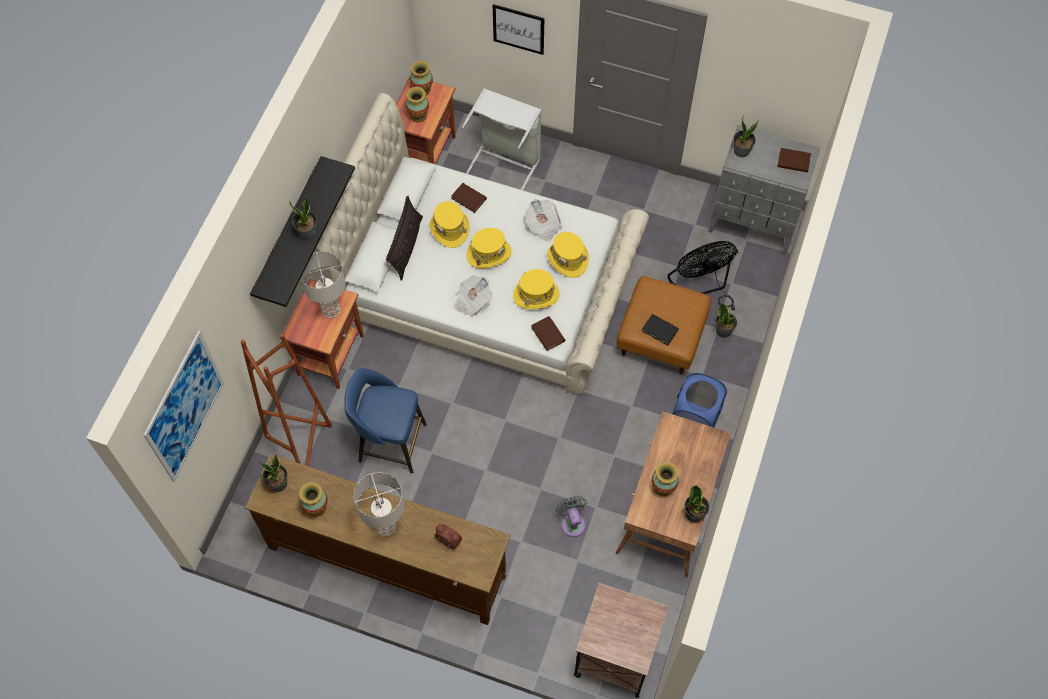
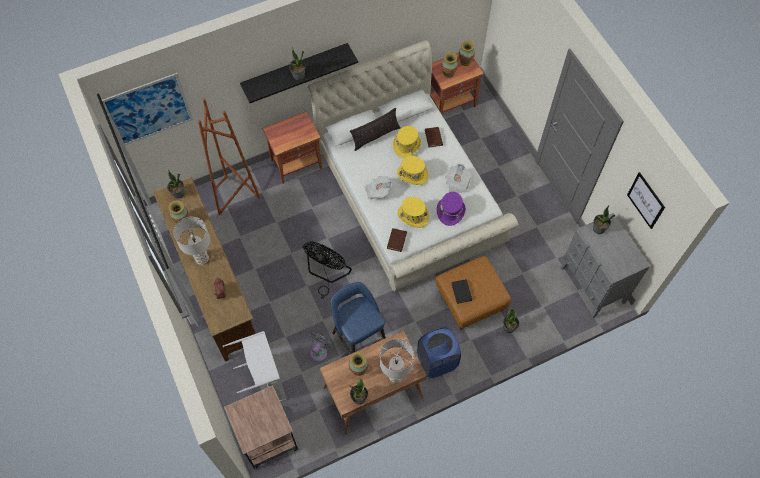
camera: 45 degrees right, 0 degrees up
white table lamp [301,251,345,318] -> white table lamp moved to [380,339,414,383]
blue stool [344,368,427,474] -> blue stool moved to [331,282,386,354]
grey laundry basket [462,88,541,190] -> grey laundry basket moved to [223,331,287,401]
picture [493,4,545,55] -> picture moved to [627,172,665,229]
yellow hat [547,232,589,278] -> purple hat [437,192,466,226]
black fan [668,241,739,310] -> black fan moved to [302,241,352,299]
brown book [777,148,811,172] -> none

